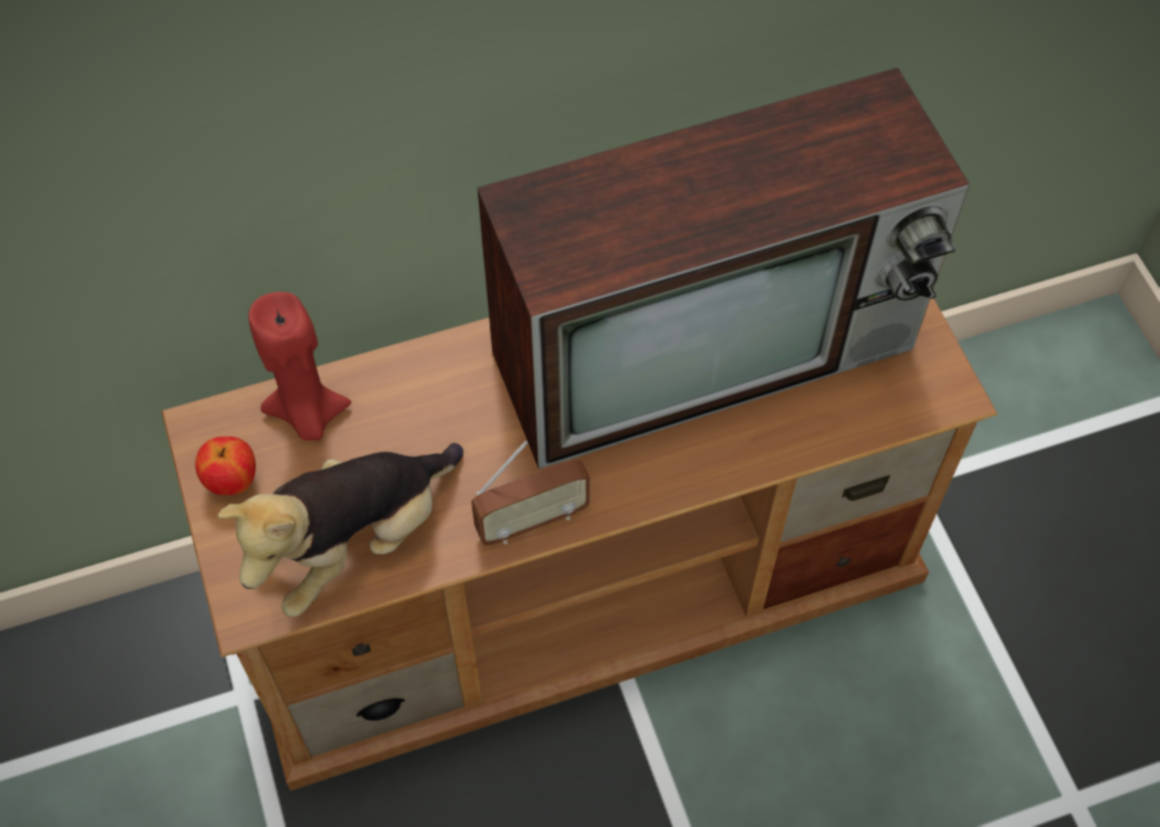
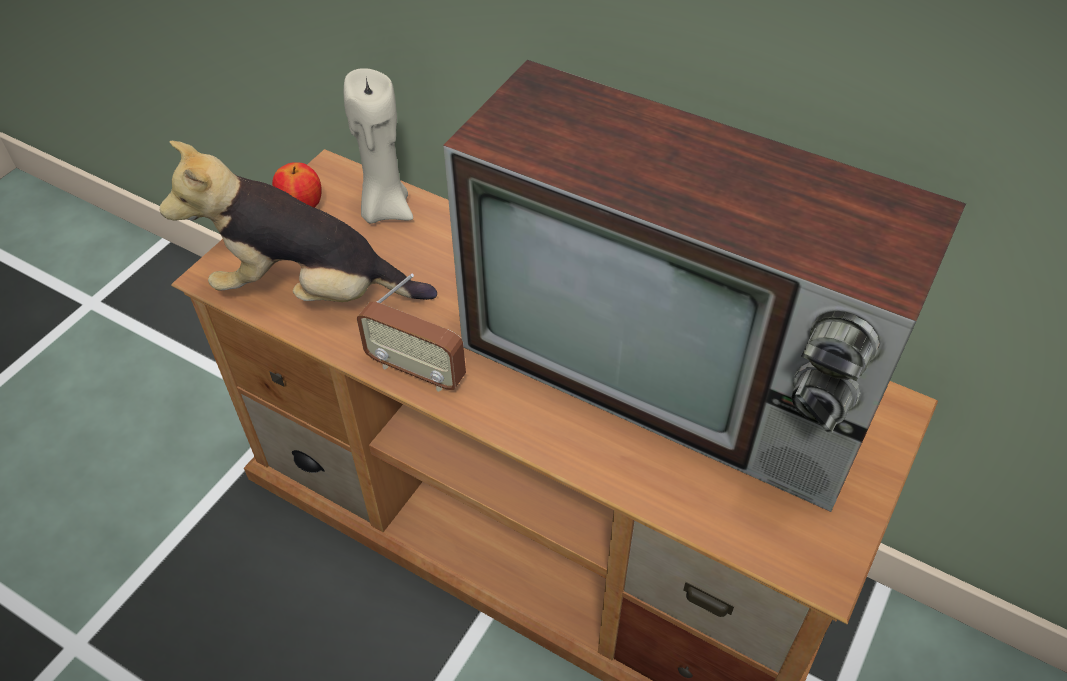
camera: 50 degrees right, 10 degrees down
red candle [249,292,351,441] -> beige candle [344,68,413,224]

